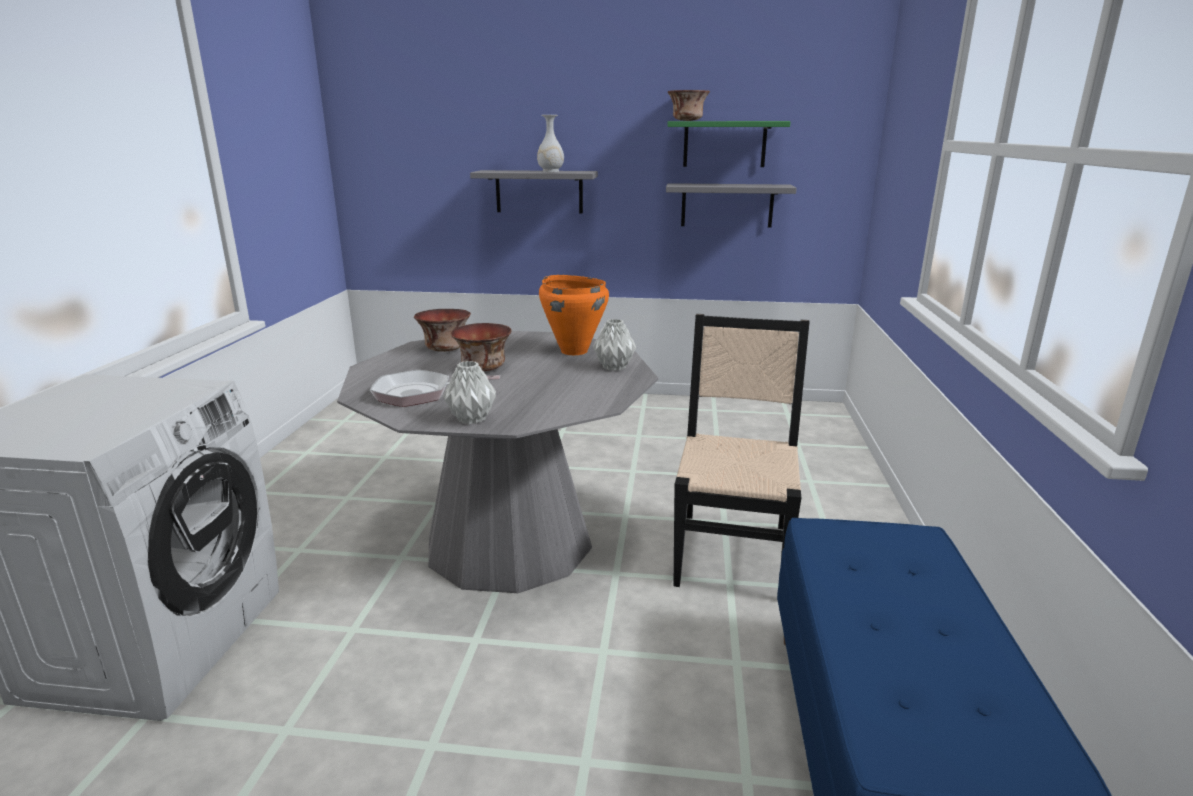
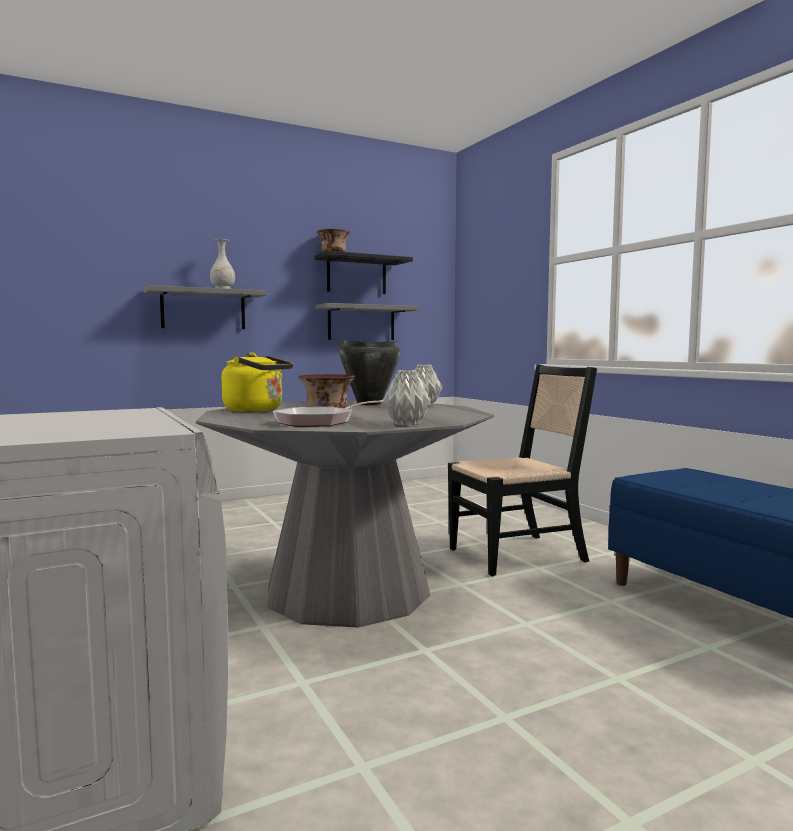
camera: 35 degrees left, 15 degrees down
bowl [414,309,471,352] -> yellow kettle [222,352,293,412]
orange cooking pot [539,275,609,355] -> black cooking pot [339,339,400,405]
green shelf [667,121,791,167] -> black shelf [315,251,413,294]
chair [674,314,810,587] -> chair turned 90 degrees clockwise [448,365,597,576]

